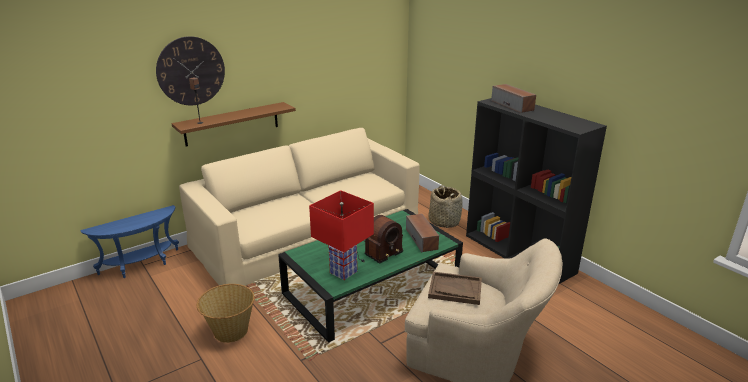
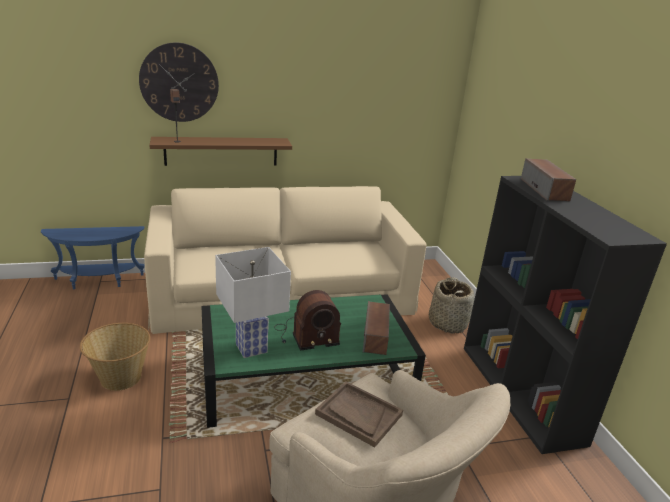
camera: 20 degrees right, 0 degrees up
red table lamp [309,190,374,280] -> white table lamp [215,247,291,358]

